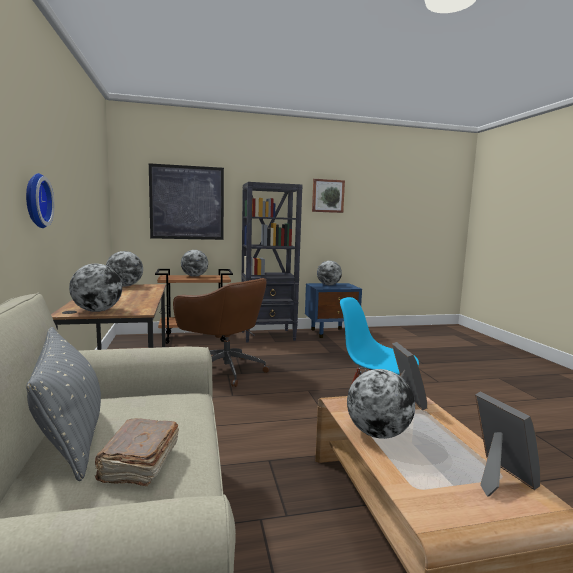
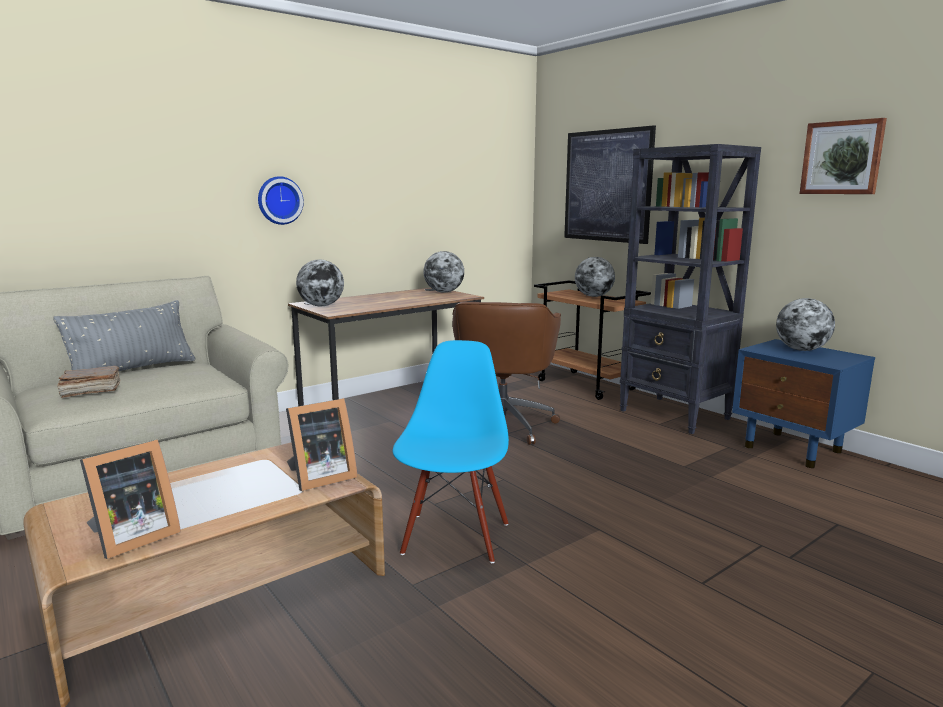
camera: 65 degrees right, 5 degrees up
globe [347,369,415,439] -> none

